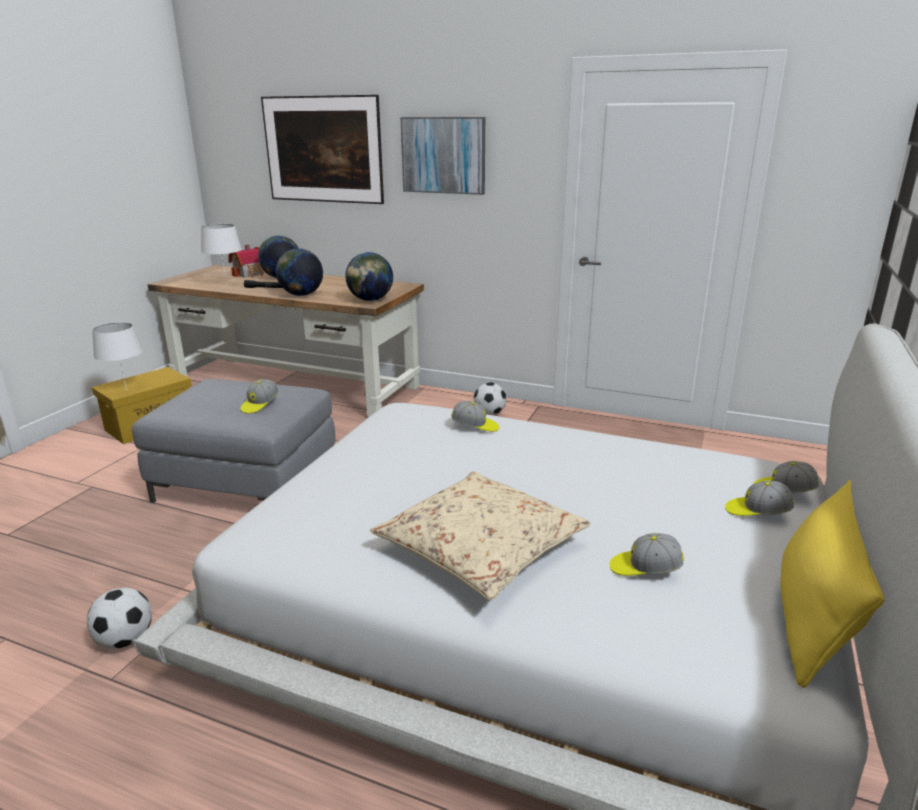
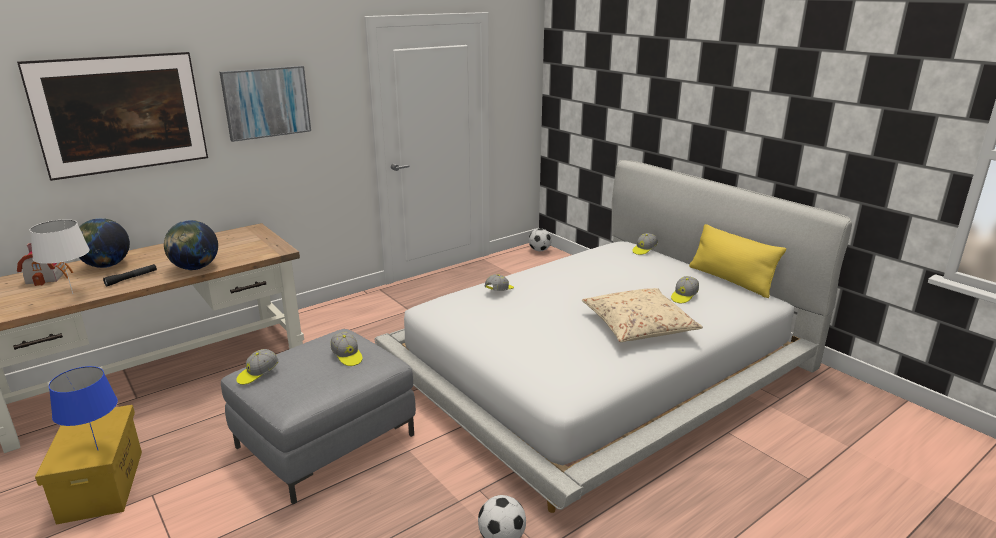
camera: 60 degrees left, 0 degrees up
white table lamp [92,322,142,391] -> blue table lamp [49,366,118,450]
globe [345,252,393,301] -> none
football [474,382,507,415] -> football moved to [529,228,552,251]
cap [725,481,794,516] -> cap moved to [236,349,279,385]

